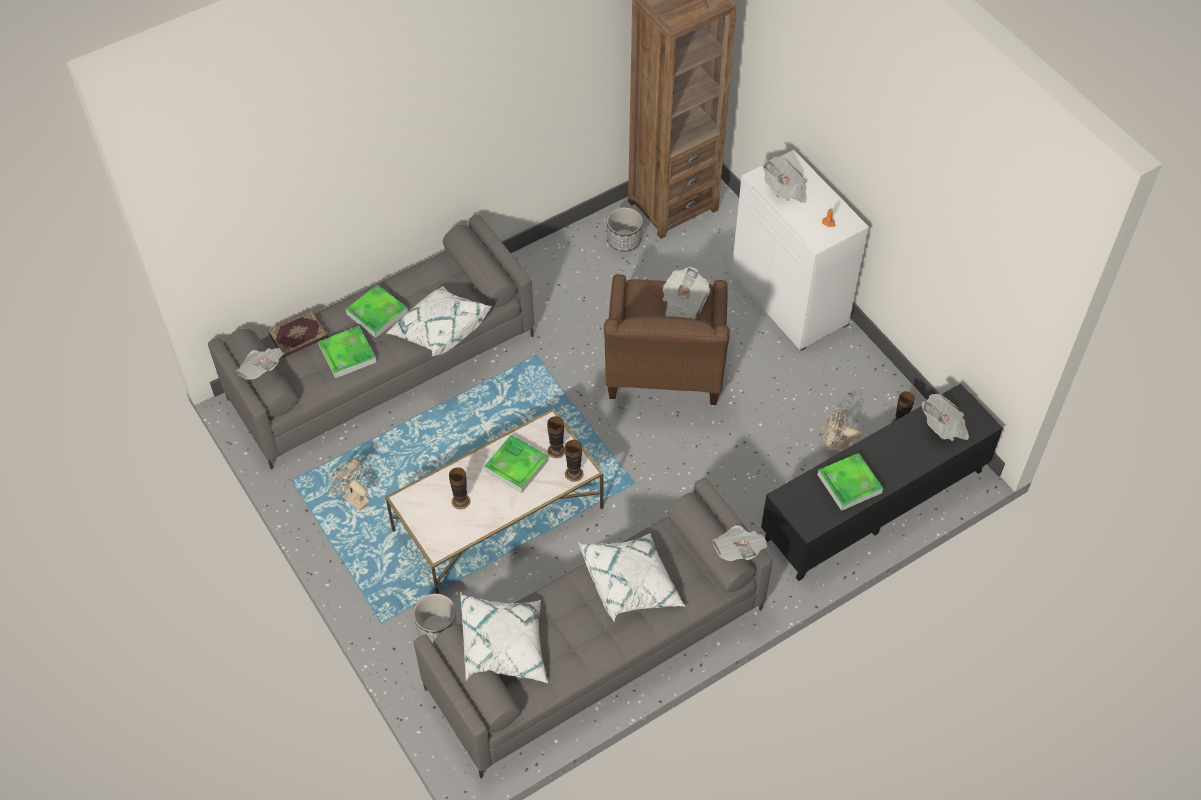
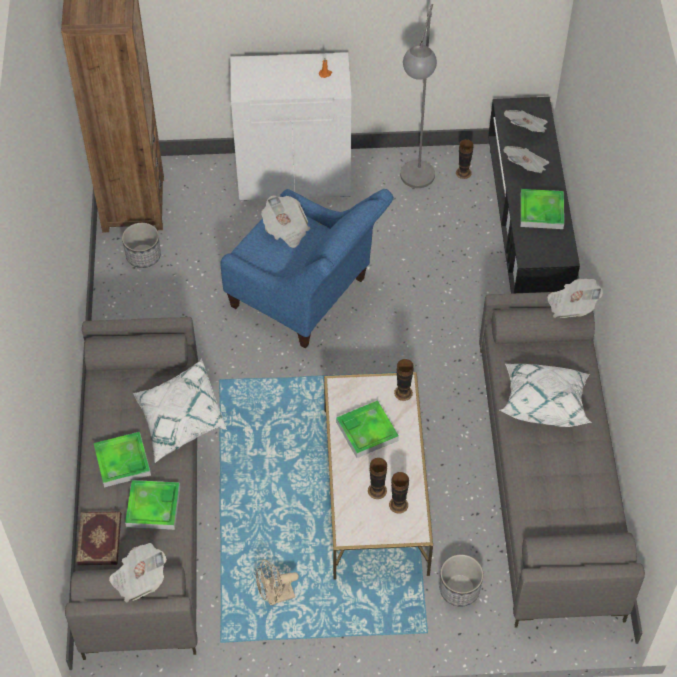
camera: 60 degrees left, 0 degrees up
white pillow [460,592,548,683] -> none
vase [547,416,565,458] -> vase moved to [389,472,409,514]
brown armchair [604,274,730,405] -> blue armchair [220,189,394,349]
newspaper [763,157,807,203] -> newspaper moved to [504,146,549,173]
beige fan [822,407,861,453] -> none
none -> grey floor lamp [400,4,437,188]

